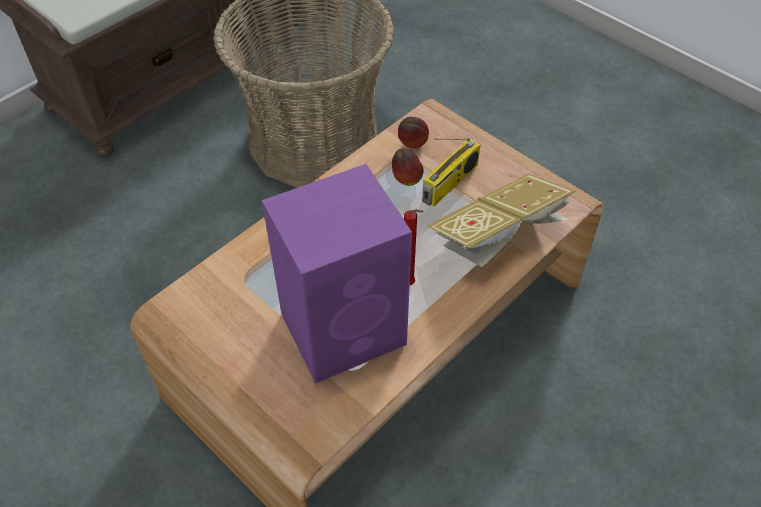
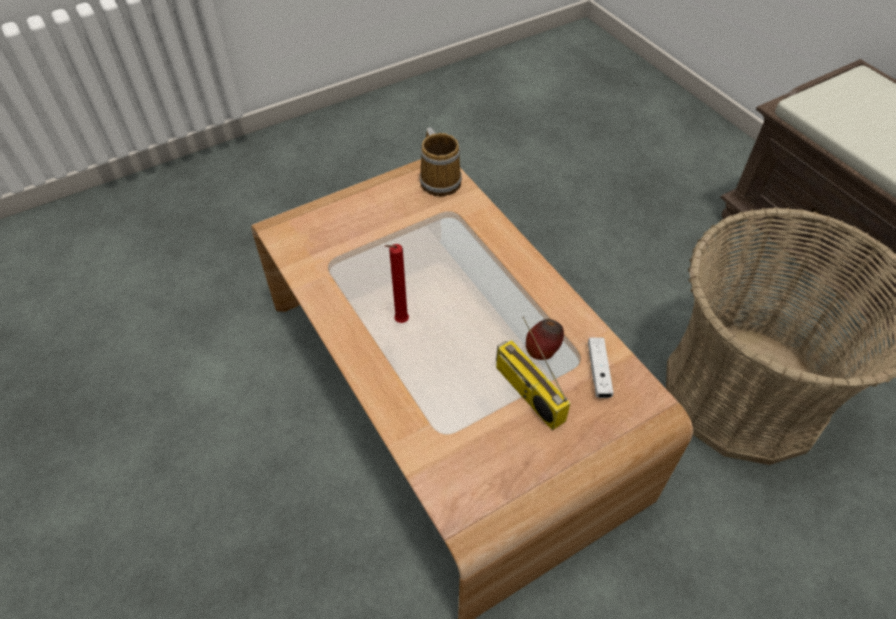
camera: 105 degrees right, 0 degrees up
purple speaker [262,164,412,383] -> none
apple [398,117,429,149] -> white game controller [588,337,613,398]
book [427,174,576,267] -> none
none -> mug [420,128,462,197]

